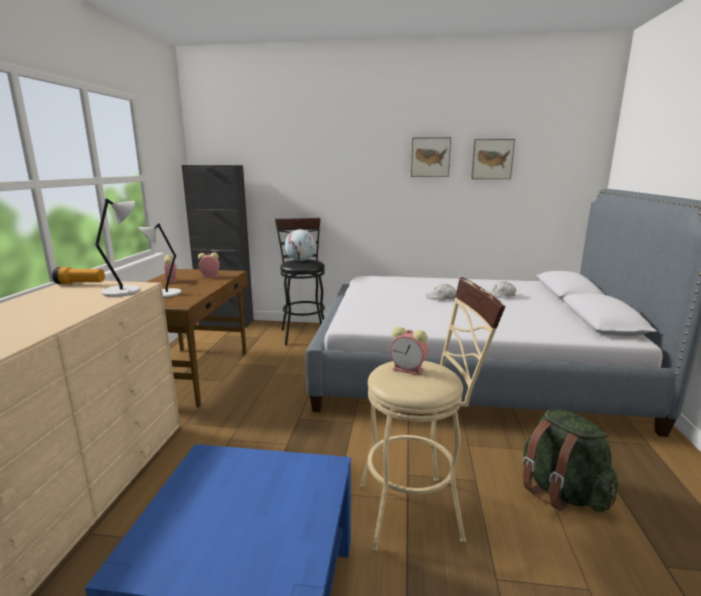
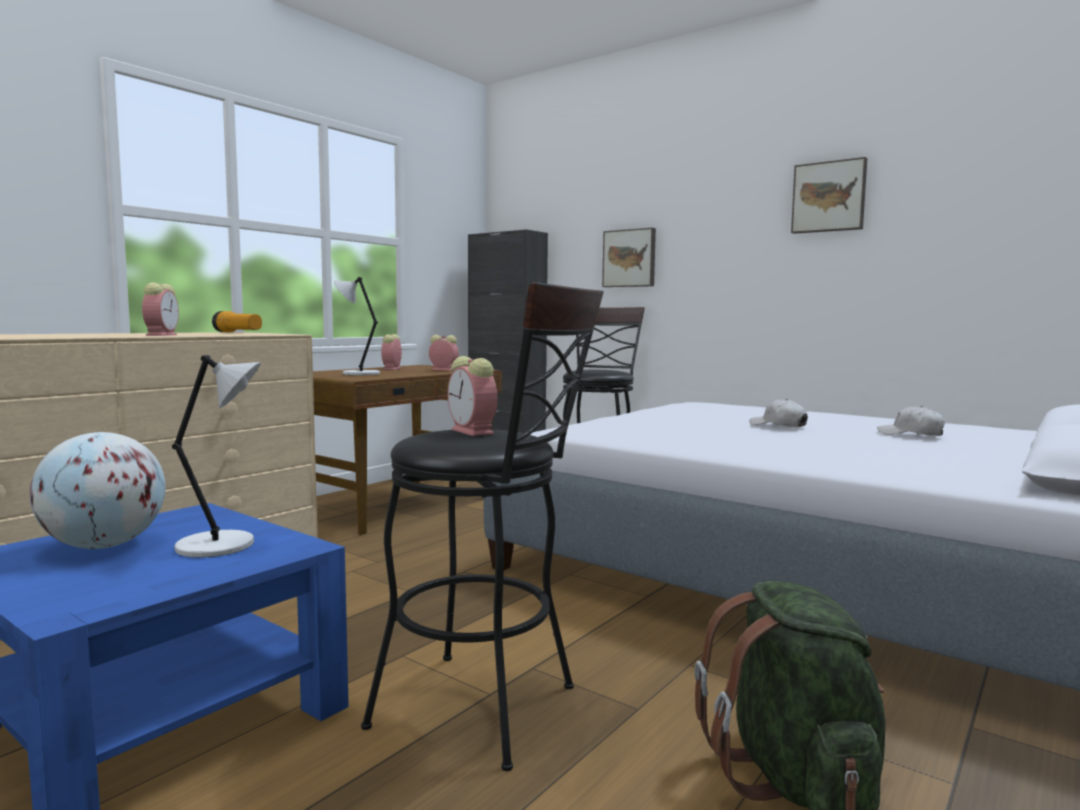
camera: 30 degrees right, 10 degrees down
grey table lamp [95,198,140,297] -> grey table lamp moved to [172,355,261,558]
globe [285,229,316,261] -> globe moved to [30,432,166,549]
beige stool [360,277,505,552] -> black stool [361,282,604,771]
picture [471,139,515,179] -> picture moved to [602,228,656,287]
none -> alarm clock [142,283,179,336]

